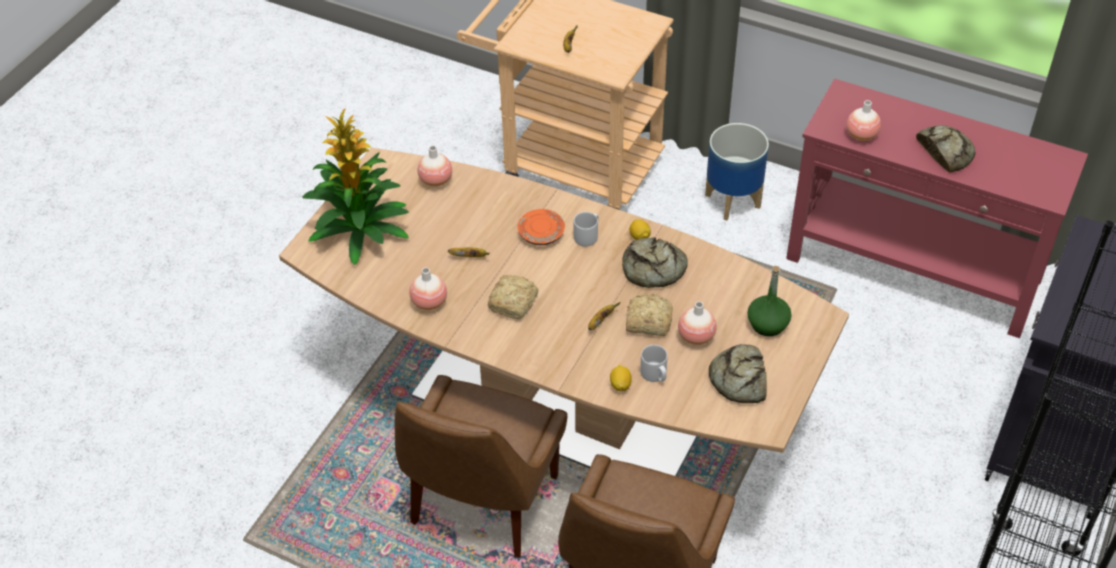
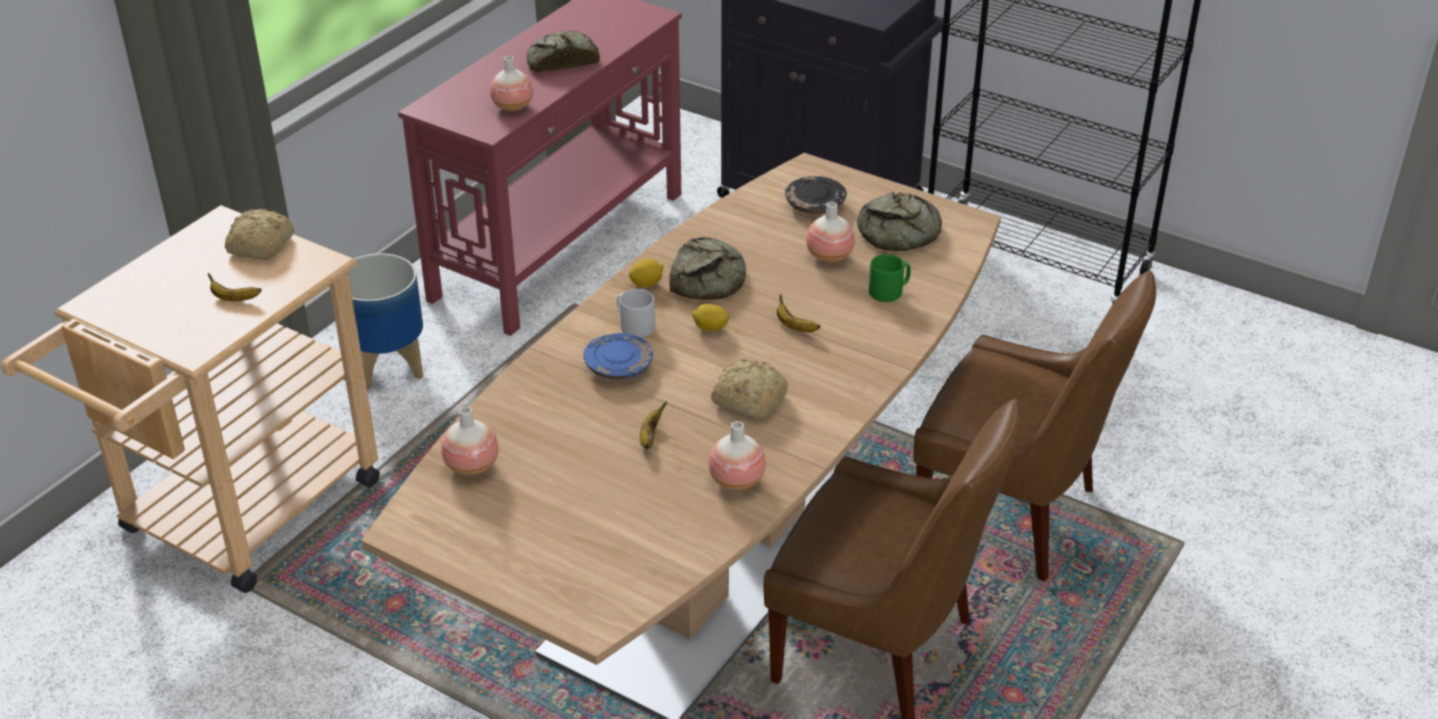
camera: 85 degrees left, 10 degrees down
potted plant [302,108,409,265] -> none
orange plate [518,209,565,245] -> blue plate [583,333,653,380]
lemon [610,365,632,391] -> lemon moved to [692,304,729,331]
bread [626,294,673,336] -> bread moved to [225,209,294,260]
grey mug [640,345,668,382] -> green mug [869,254,911,302]
green bottle [747,266,792,336] -> black plate [785,176,847,214]

